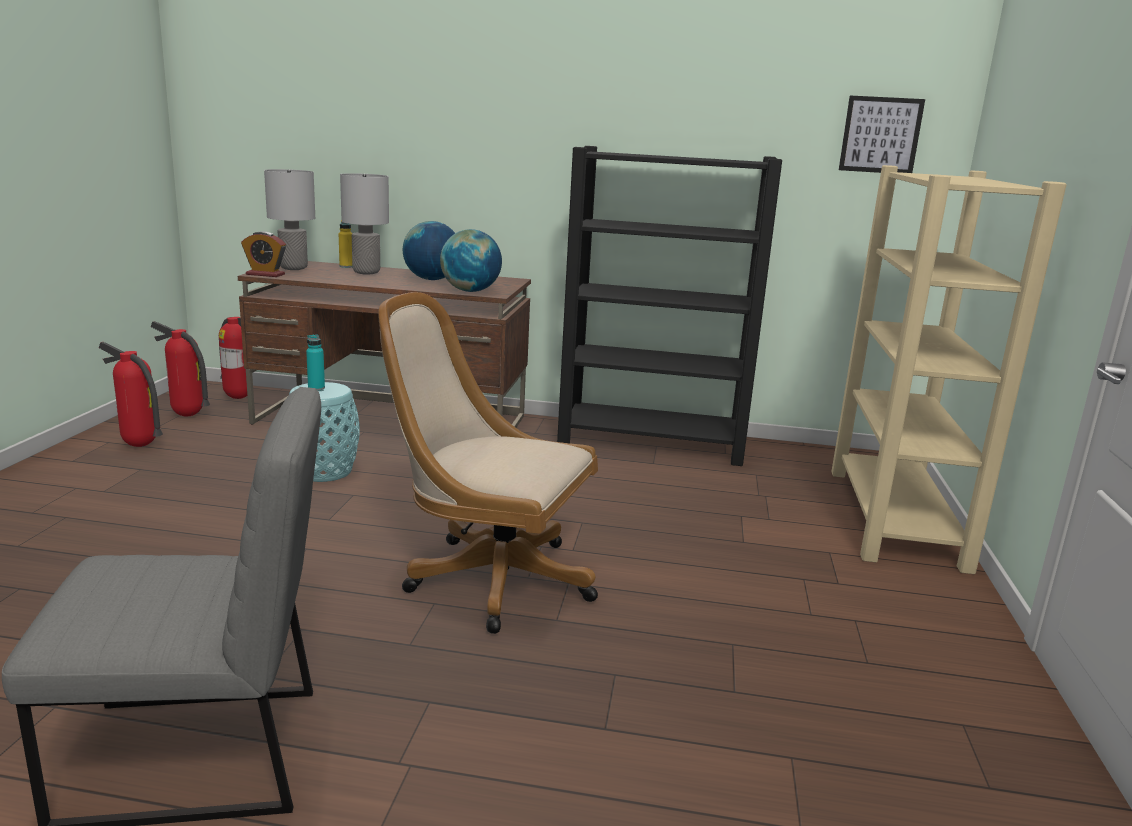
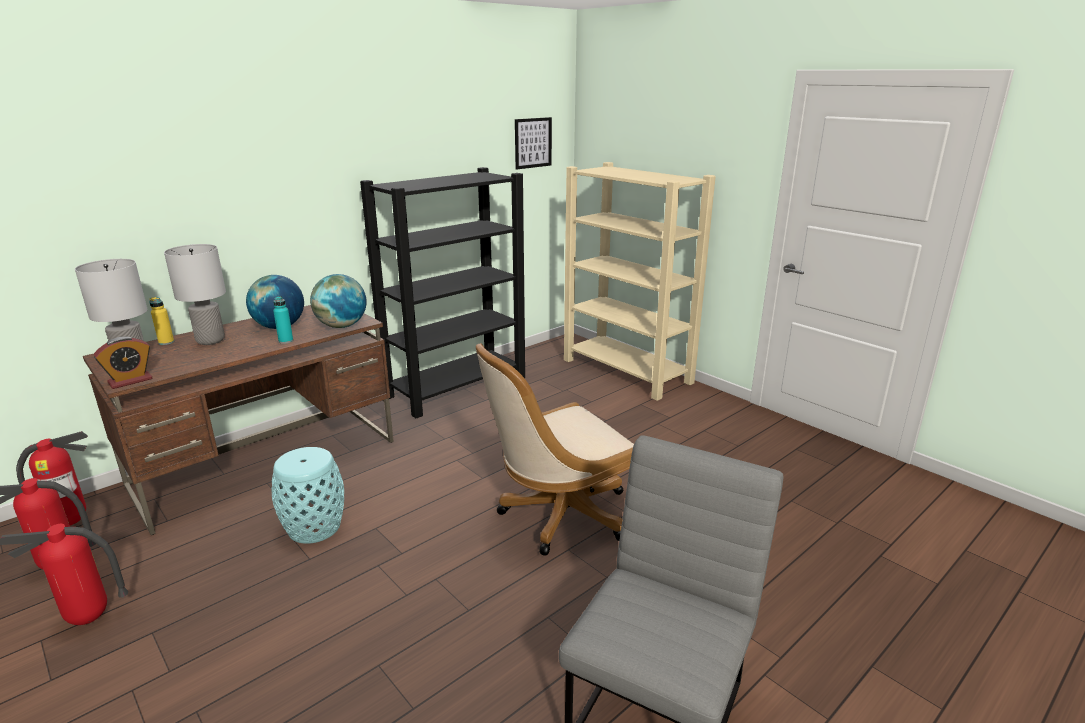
camera: 50 degrees left, 5 degrees up
turquoise bottle [306,334,325,391] -> turquoise bottle moved to [273,296,293,344]

